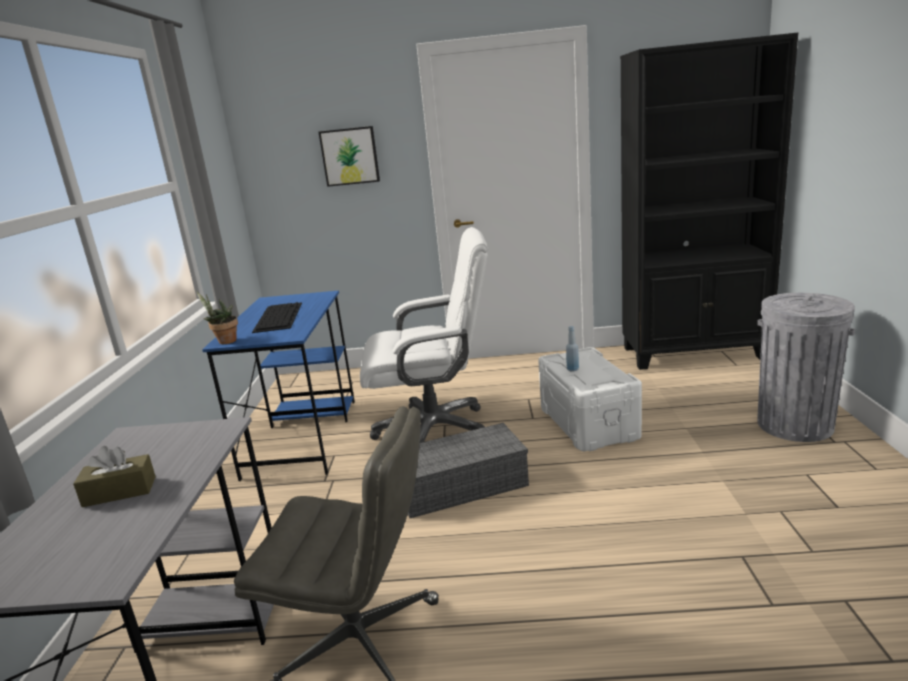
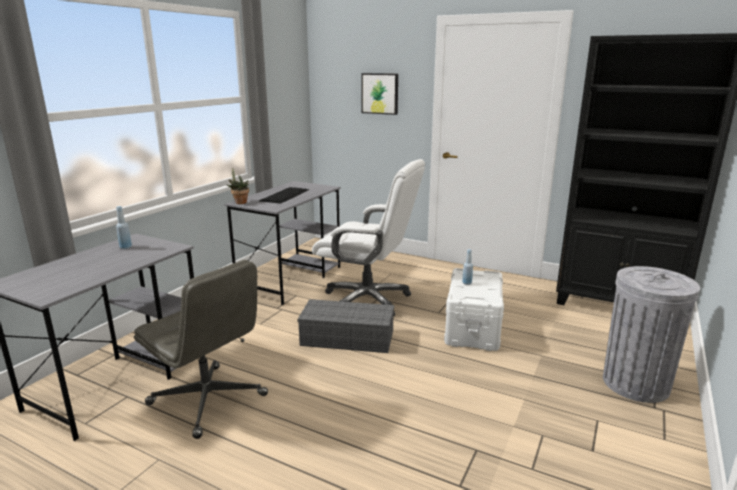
camera: 25 degrees right, 0 degrees up
brown tissue box [73,446,156,507] -> none
blue desk [202,291,355,481] -> grey desk [224,181,341,305]
none -> blue bottle [116,206,132,249]

